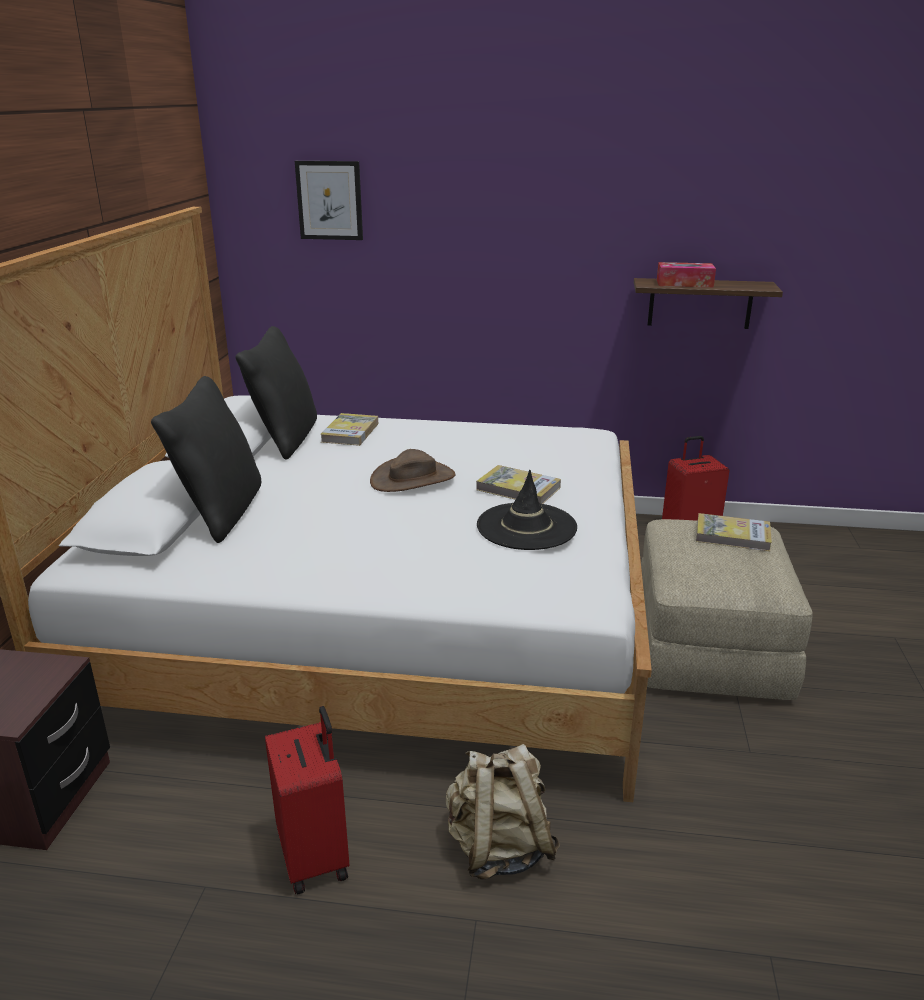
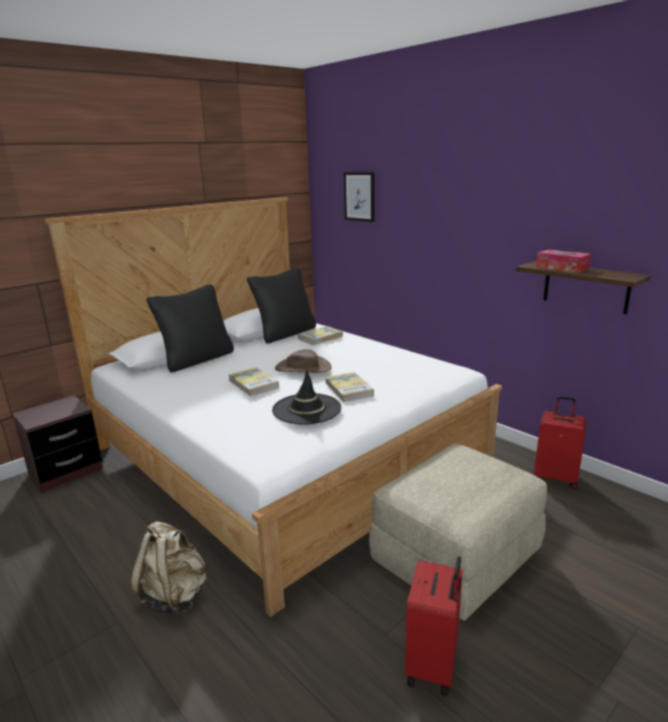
camera: 40 degrees right, 5 degrees down
red suitcase [265,706,350,895] -> red suitcase moved to [405,556,463,696]
book [696,513,772,551] -> book moved to [229,368,279,396]

